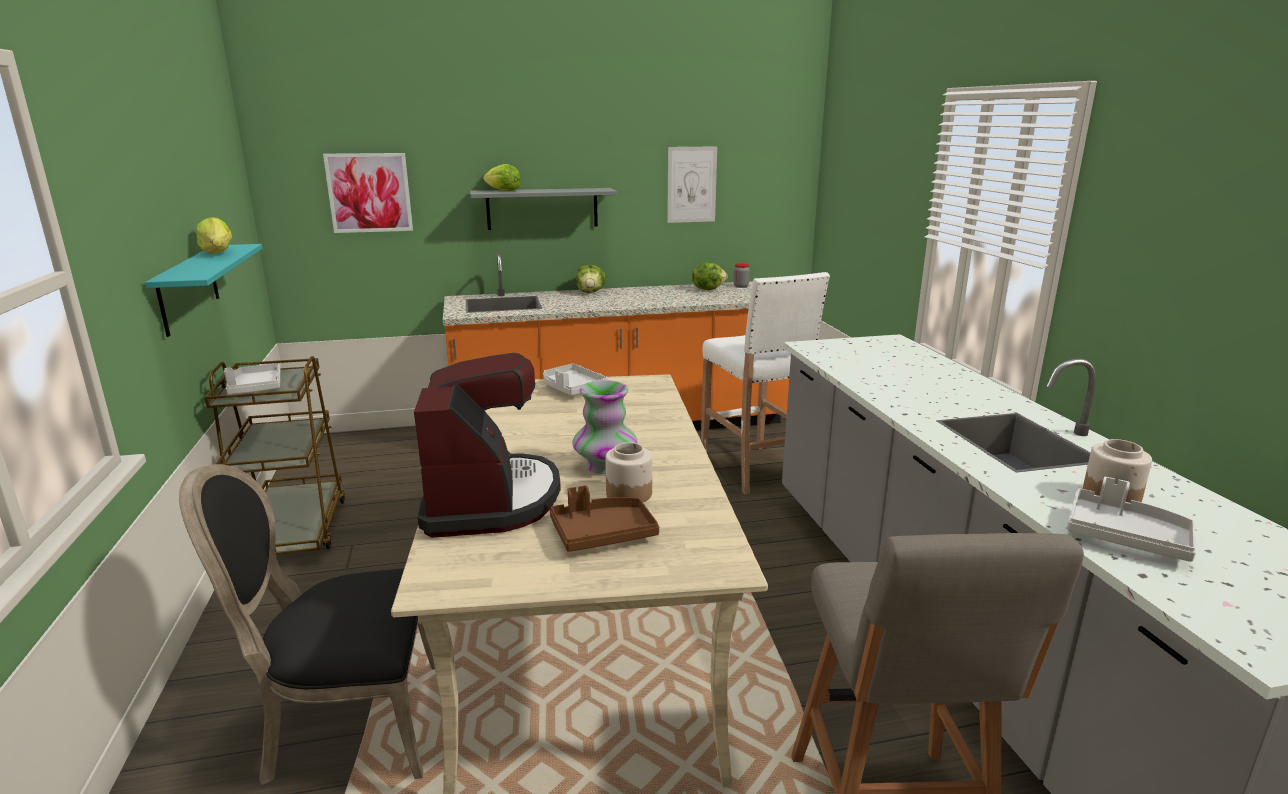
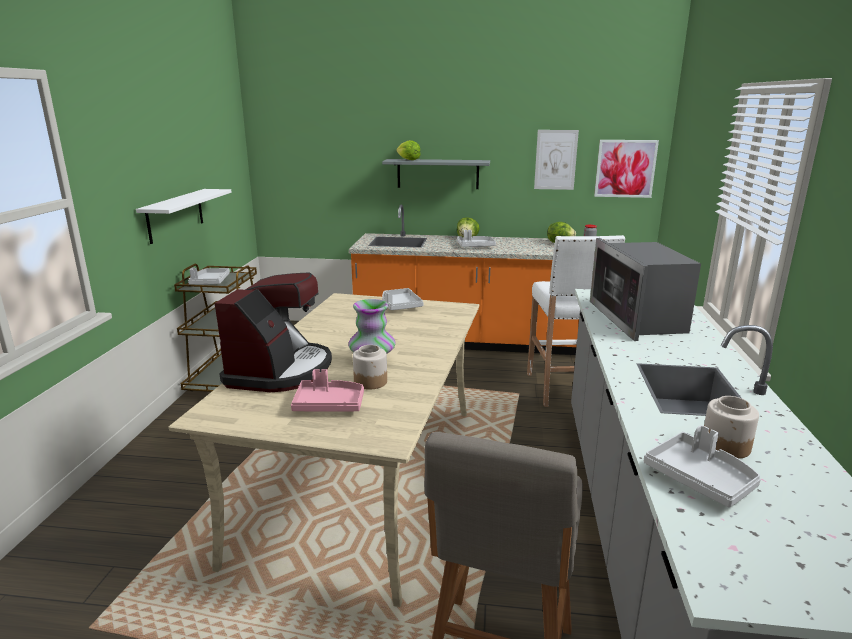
camera: 20 degrees right, 0 degrees up
turquoise shelf [145,244,263,337] -> white shelf [136,189,232,244]
black chair [179,464,435,785] -> none
lettuce [196,217,233,254] -> none
picture [323,153,413,233] -> picture moved to [594,140,659,198]
brown tray [550,485,659,552] -> pink tray [291,369,364,412]
none -> grey tray [457,230,496,247]
none -> microwave [590,238,701,341]

